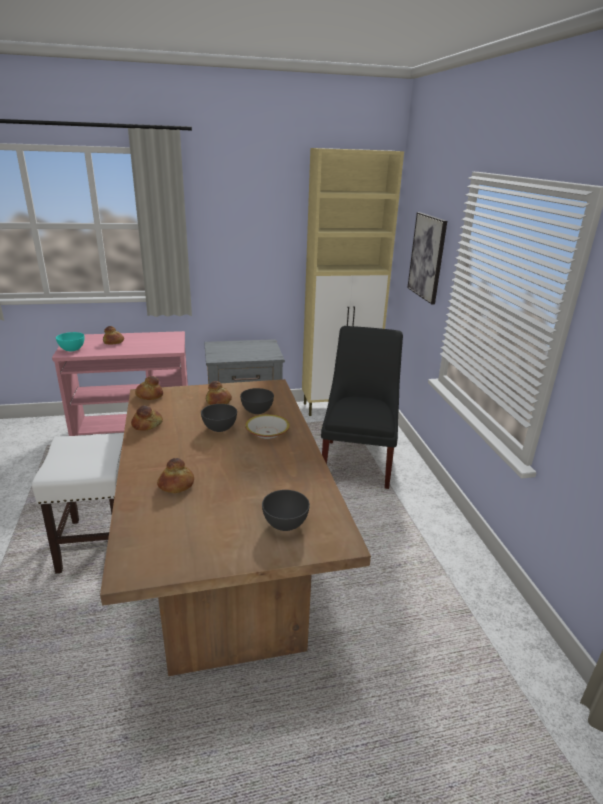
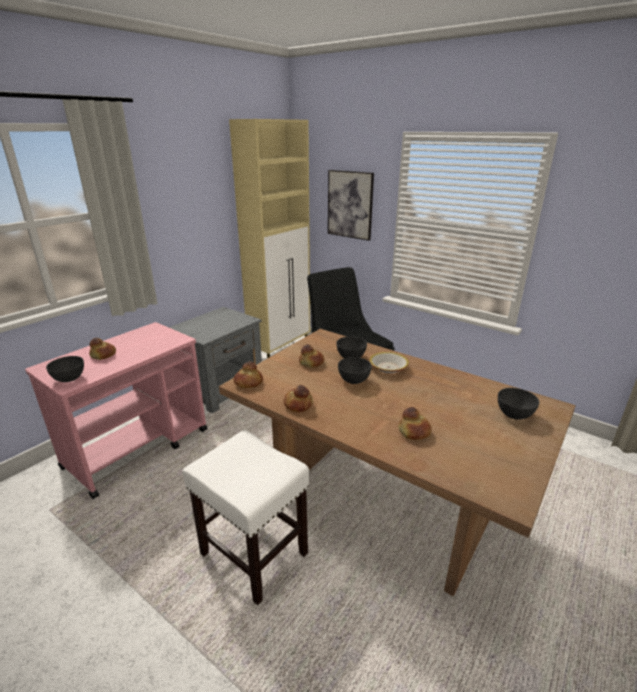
camera: 40 degrees left, 0 degrees up
turquoise bowl [56,332,85,351] -> grey bowl [46,356,84,382]

